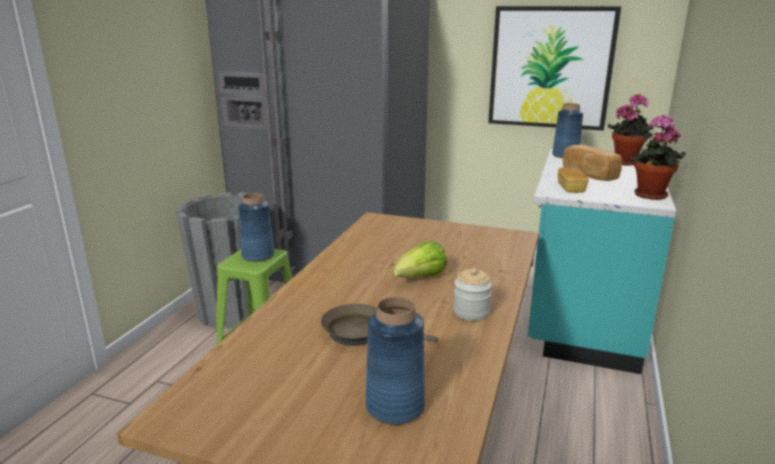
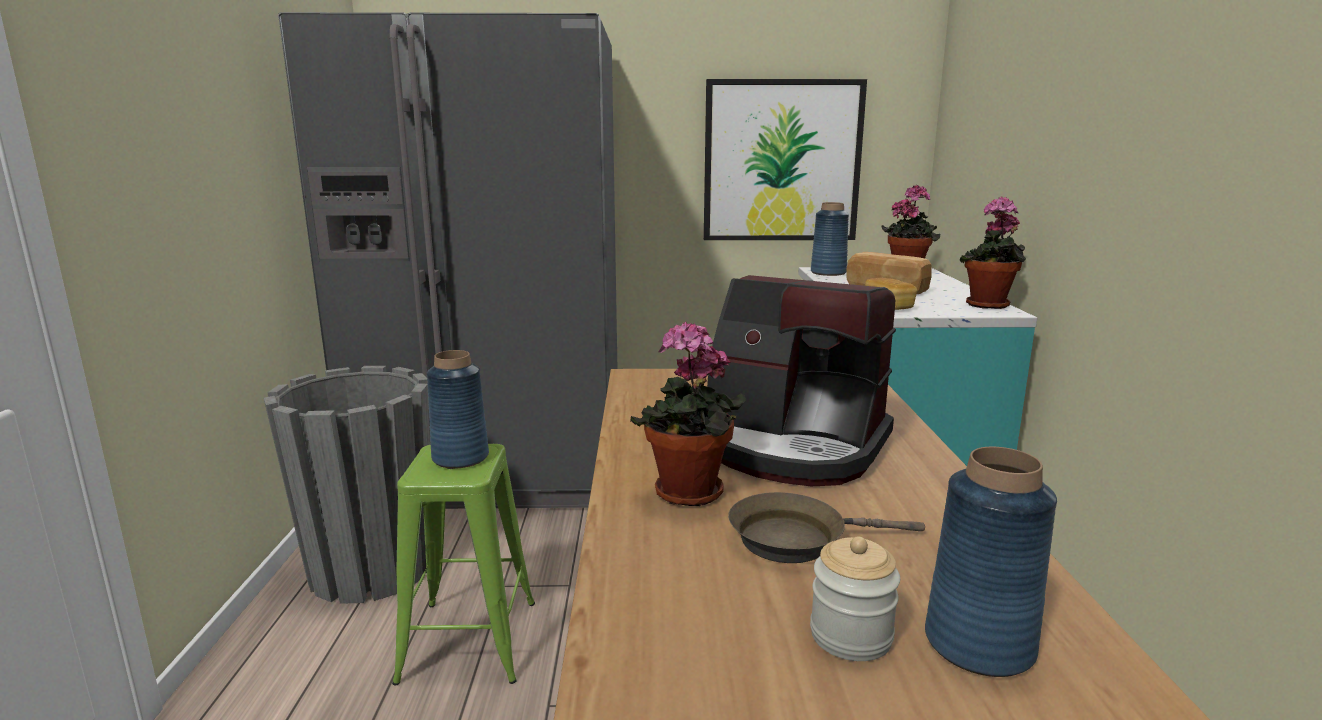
camera: 20 degrees left, 5 degrees down
lettuce [393,241,447,277] -> coffee machine [707,275,896,486]
jar [453,268,492,321] -> jar moved to [810,536,900,661]
none -> potted plant [630,321,746,506]

